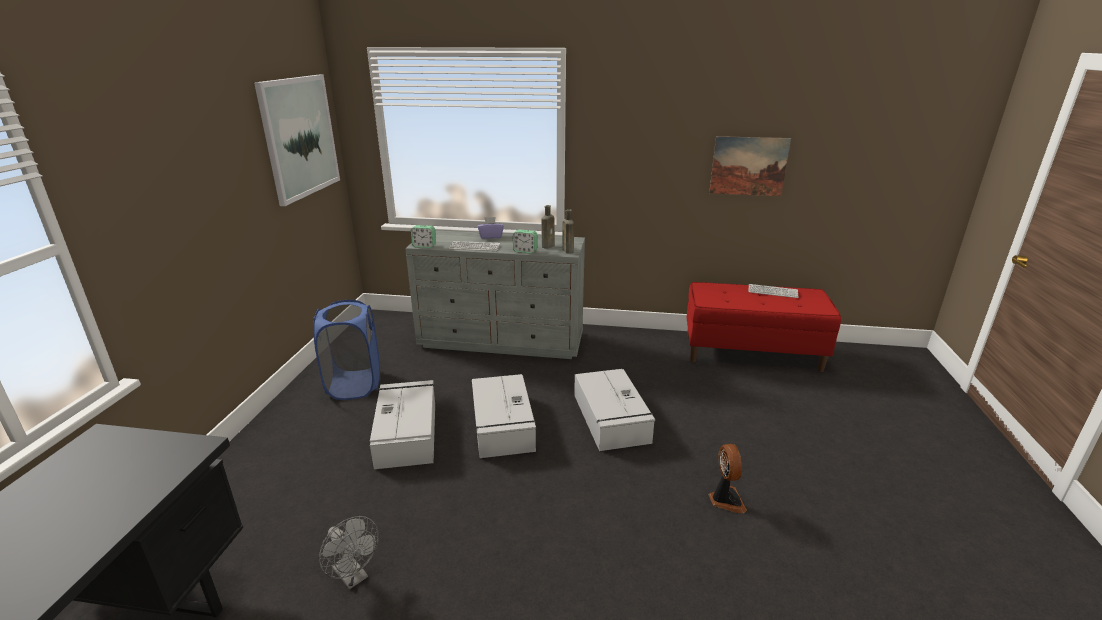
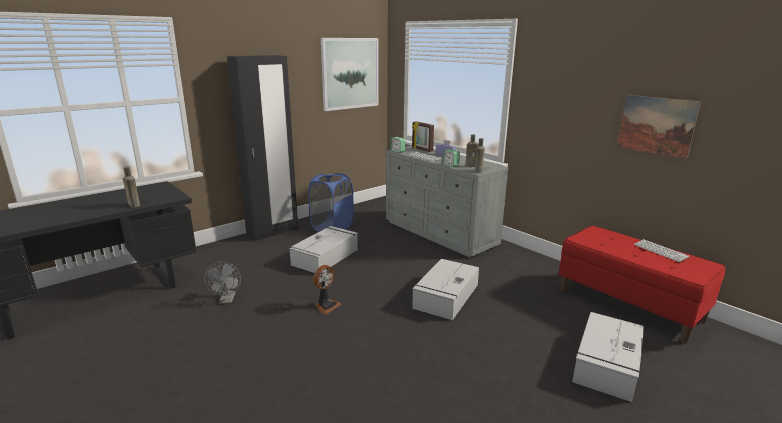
camera: 40 degrees right, 5 degrees down
grey storage box [472,374,536,458] -> grey storage box moved to [572,312,644,402]
fan [709,444,747,513] -> fan moved to [313,265,341,314]
none -> brown bottle [123,166,140,208]
none -> black wardrobe [227,55,298,241]
none -> picture frame [412,121,434,152]

